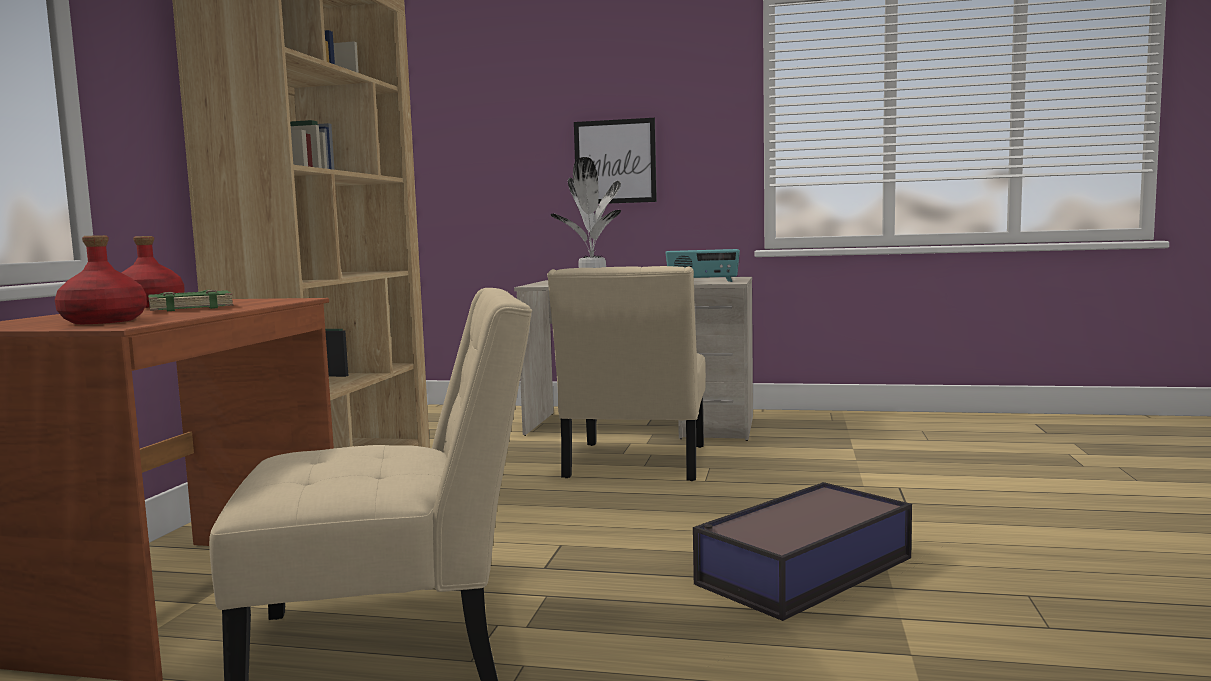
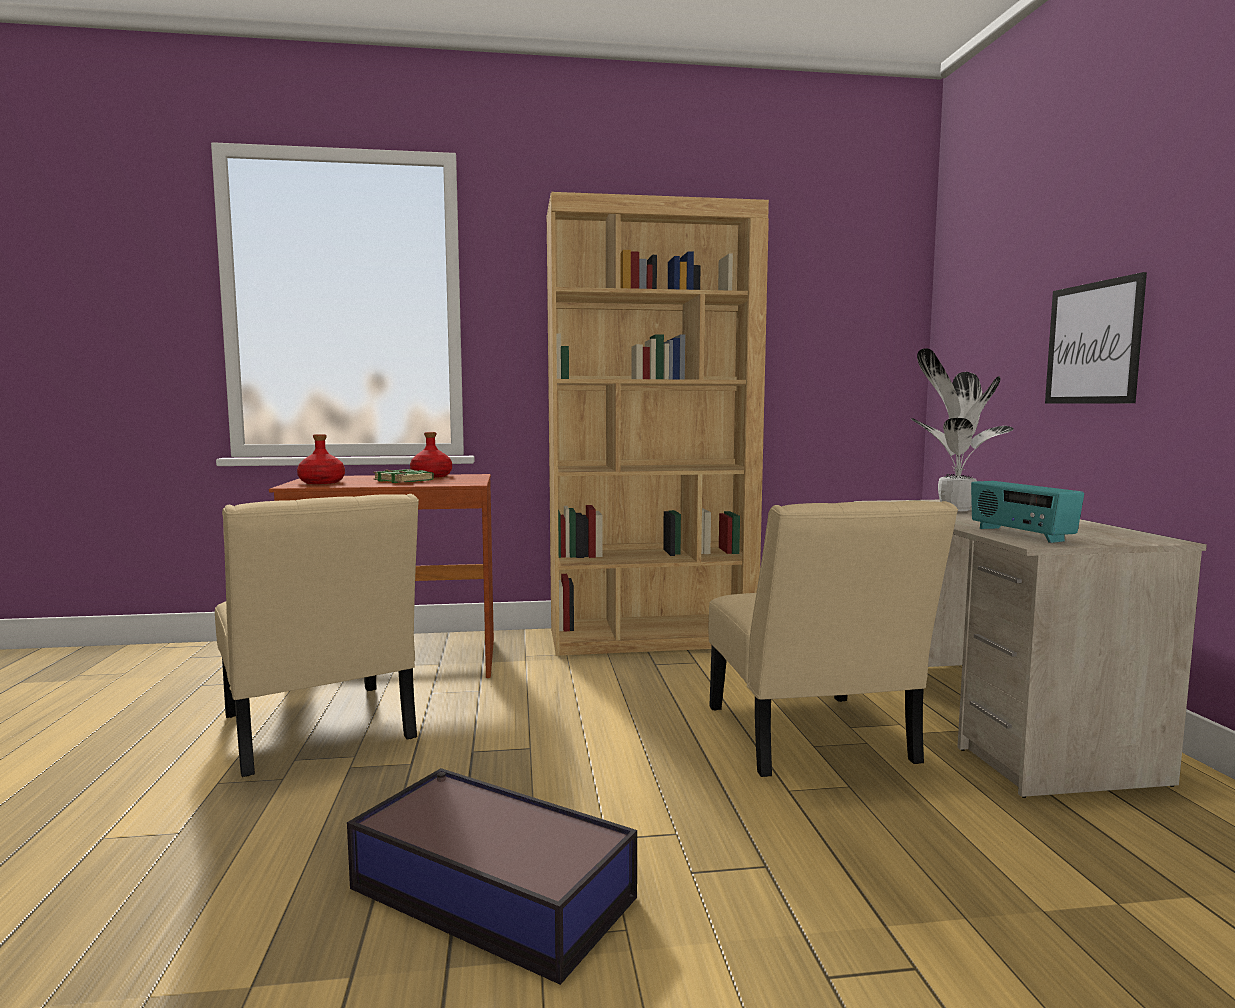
camera: 70 degrees right, 0 degrees up
beige chair [547,266,706,481] -> beige chair turned 90 degrees counterclockwise [709,501,958,777]

